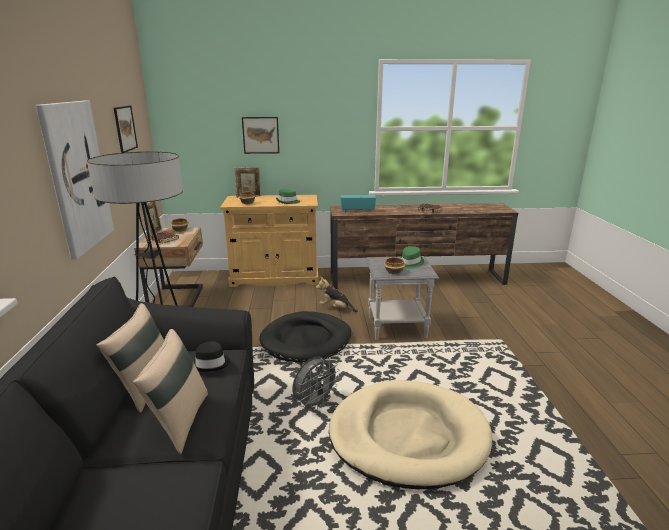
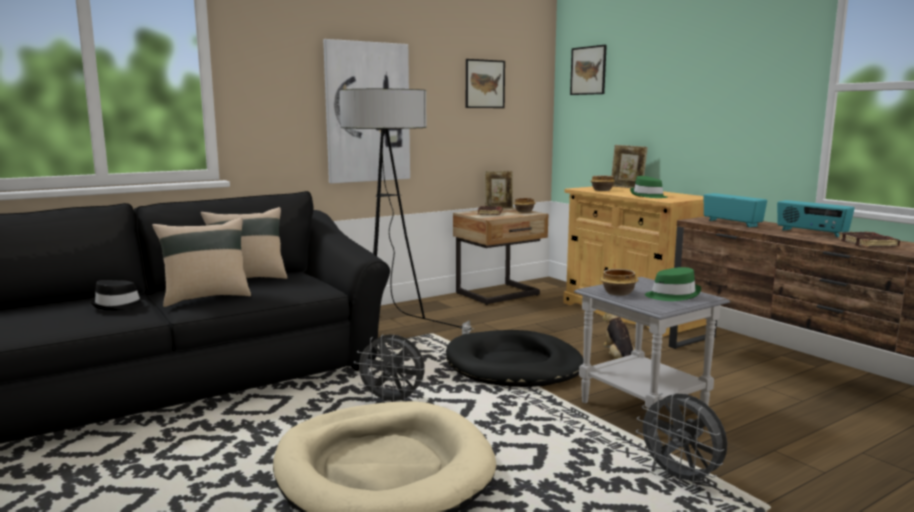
camera: 60 degrees right, 10 degrees down
black hat [194,341,230,372] -> black hat moved to [89,280,147,310]
picture [242,117,279,154] -> picture moved to [570,45,607,95]
none -> grey fan [636,393,727,487]
none -> radio [777,200,855,238]

